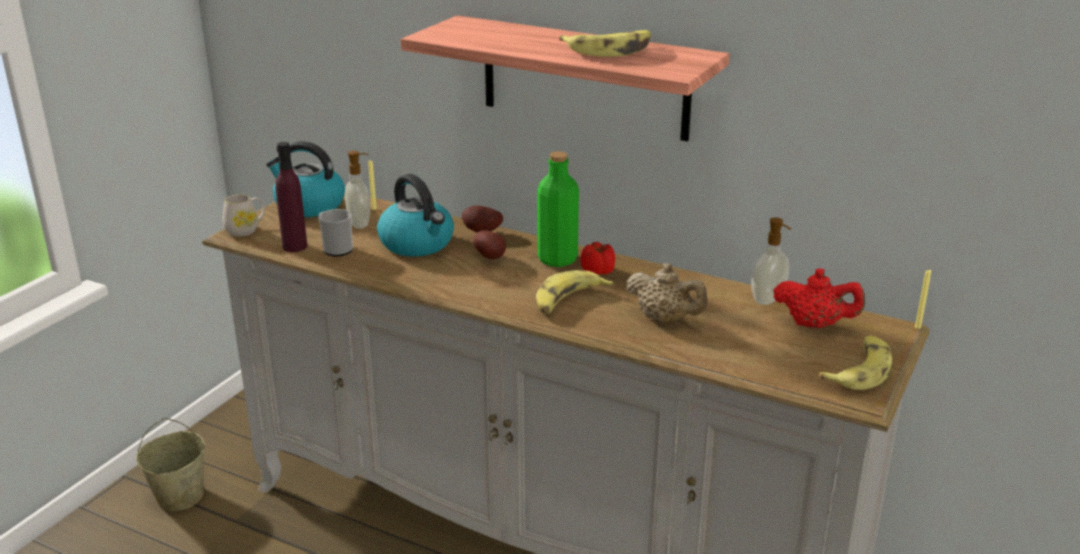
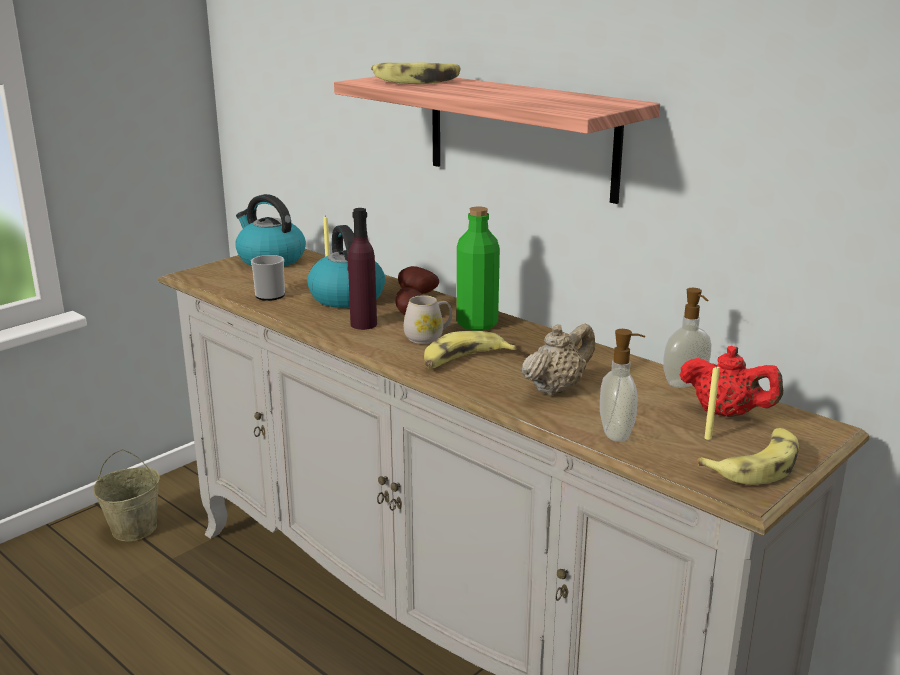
camera: 15 degrees right, 5 degrees down
white mug [222,194,265,236] -> white mug moved to [404,295,452,344]
purple bottle [275,142,307,252] -> purple bottle moved to [348,208,377,330]
soap dispenser [345,151,370,229] -> soap dispenser moved to [600,329,645,442]
banana [559,30,651,57] -> banana moved to [371,63,460,84]
tomato [580,242,615,275] -> none
beige teapot [626,263,708,323] -> beige teapot turned 90 degrees counterclockwise [522,324,595,396]
yellow candle [915,270,931,329] -> yellow candle moved to [704,365,720,440]

